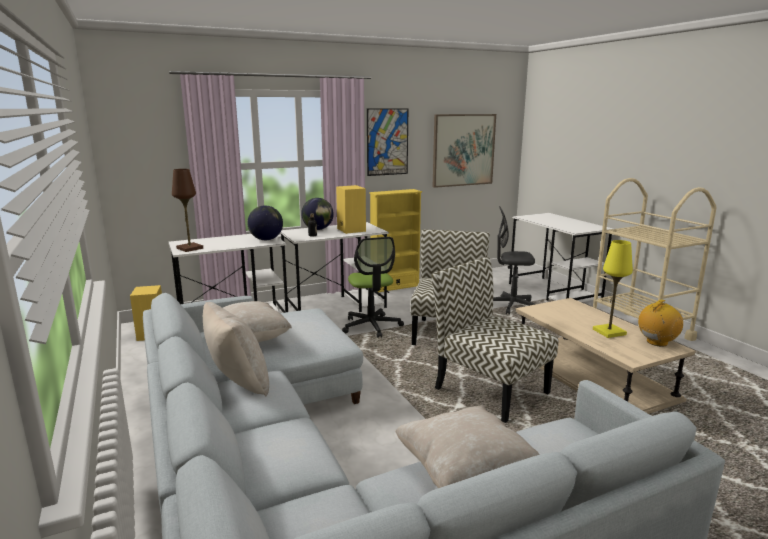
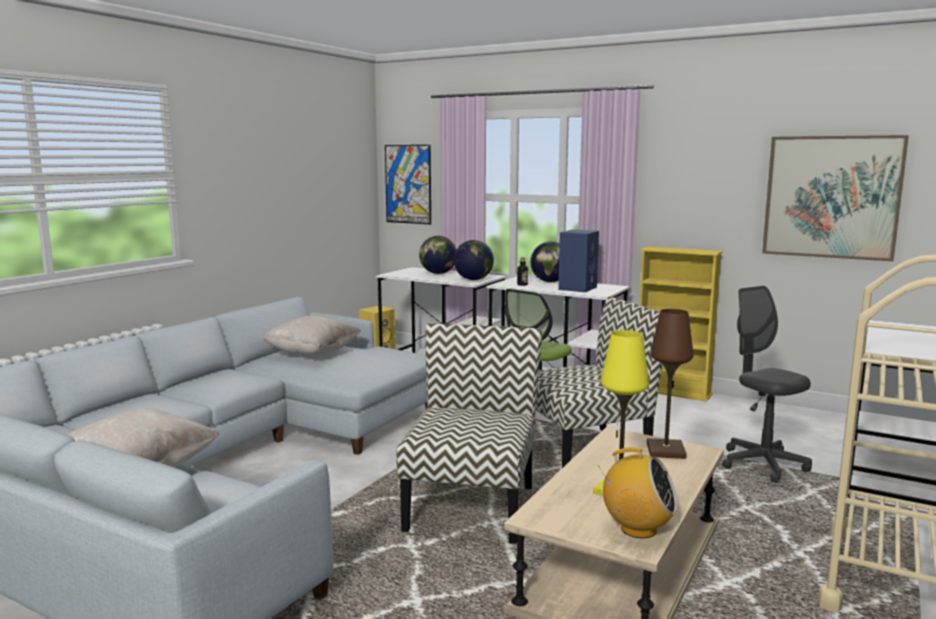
camera: 55 degrees right, 5 degrees down
brown table lamp [172,169,203,252] -> brown table lamp moved to [647,309,693,459]
beige pillow [203,302,269,396] -> none
yellow speaker [336,185,366,234] -> blue speaker [558,230,599,292]
picture [367,108,408,176] -> picture moved to [385,145,431,225]
none -> globe [419,236,457,274]

